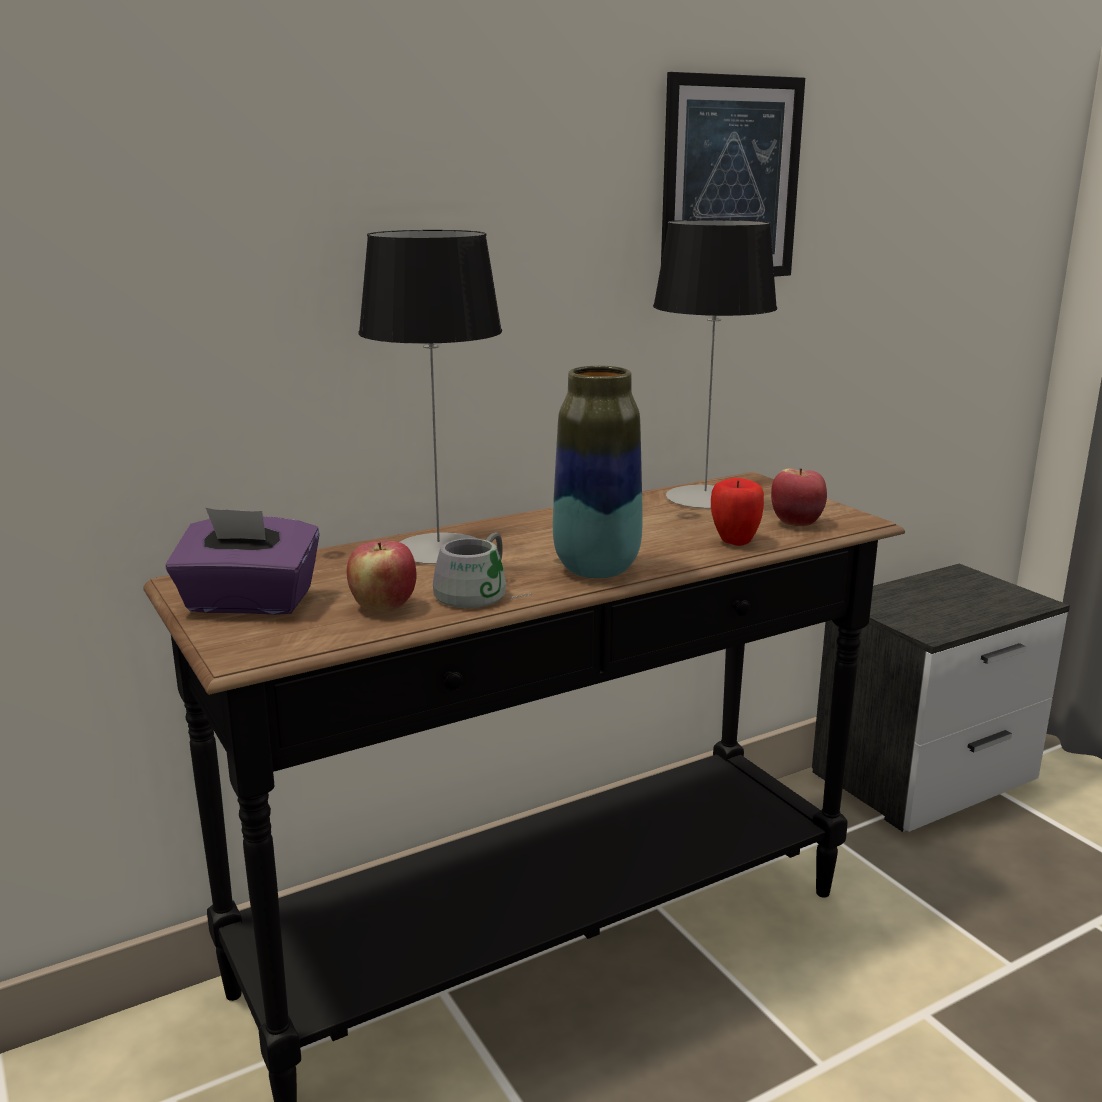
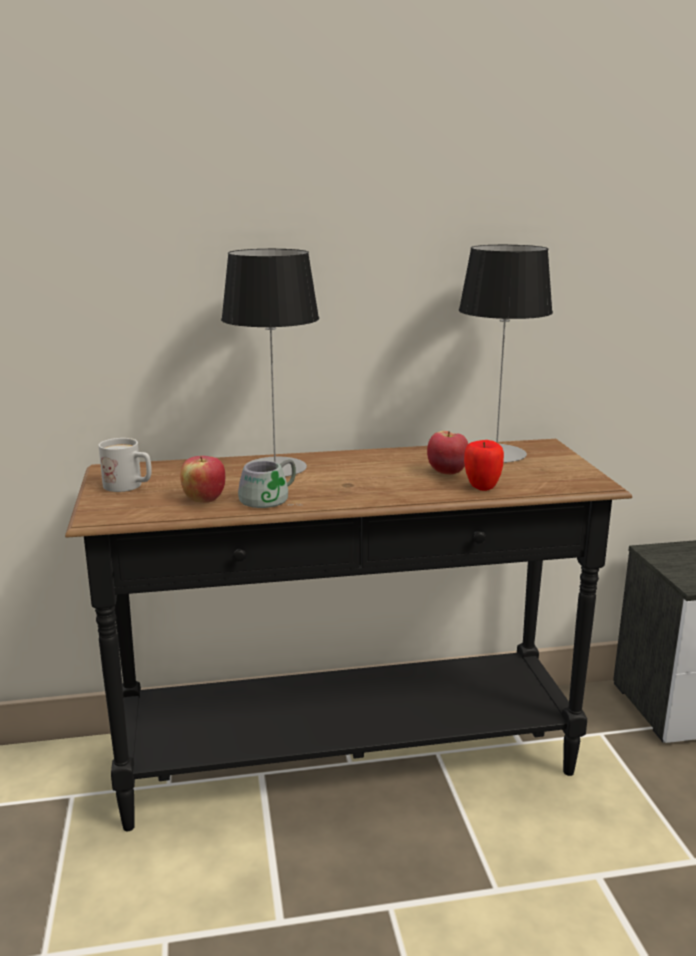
camera: 20 degrees right, 0 degrees up
purple tissue box [166,508,320,615] -> white mug [99,438,152,492]
vase [553,366,643,579] -> none
picture [661,72,805,277] -> none
apple [771,468,827,526] -> apple moved to [427,431,468,475]

